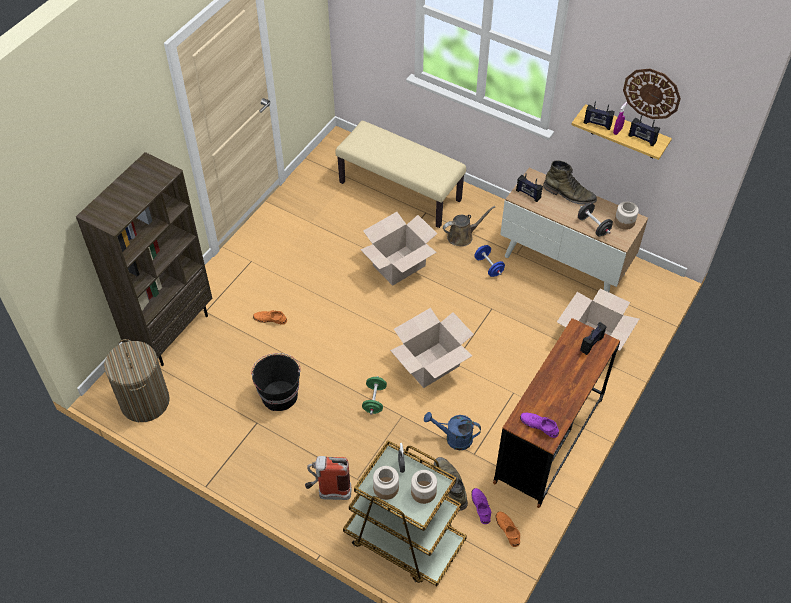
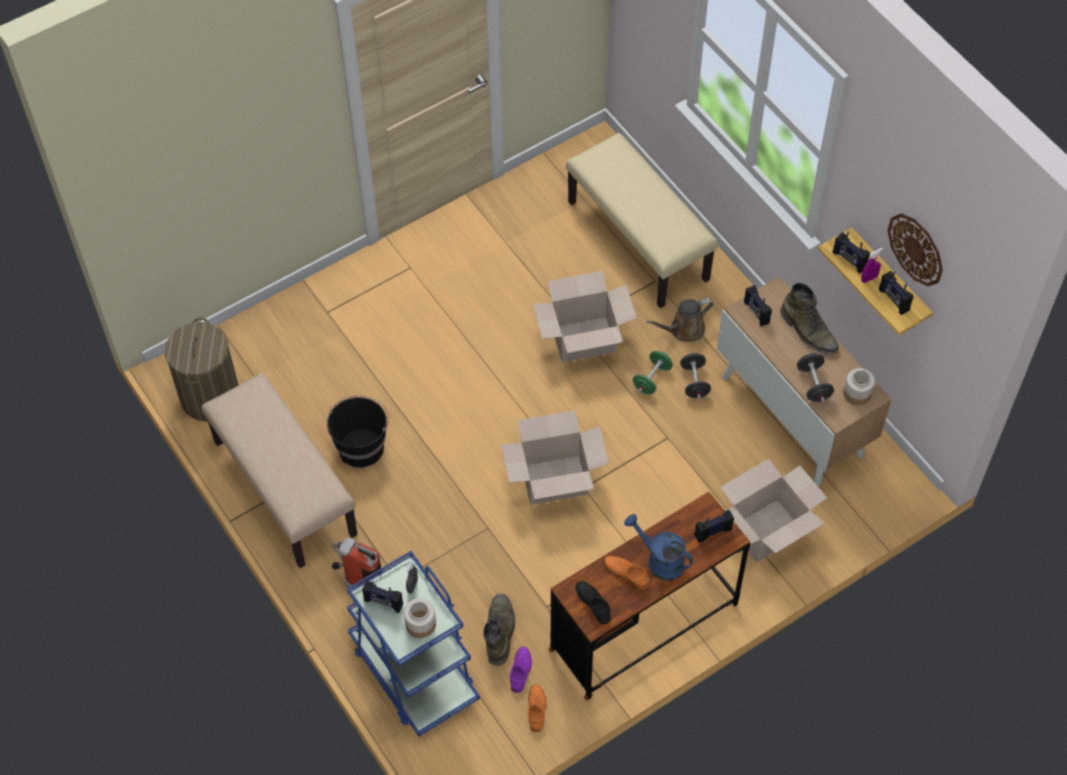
camera: 25 degrees right, 5 degrees up
brown bookcase [76,152,212,366] -> none
orange shoe [253,310,287,325] -> orange shoe moved to [604,556,650,589]
brown cart [343,440,467,586] -> blue cart [347,551,480,737]
green dumbbell [362,376,387,415] -> green dumbbell moved to [633,351,673,394]
jar [373,466,399,500] -> radio [362,581,403,613]
blue watering can [424,412,481,450] -> blue watering can moved to [624,514,693,581]
brown watering can [443,206,495,247] -> brown watering can turned 150 degrees clockwise [646,298,713,342]
blue dumbbell [474,245,505,277] -> black dumbbell [680,352,711,399]
purple shoe [520,413,559,438] -> black shoe [575,581,611,624]
none -> beige bench [201,373,358,568]

